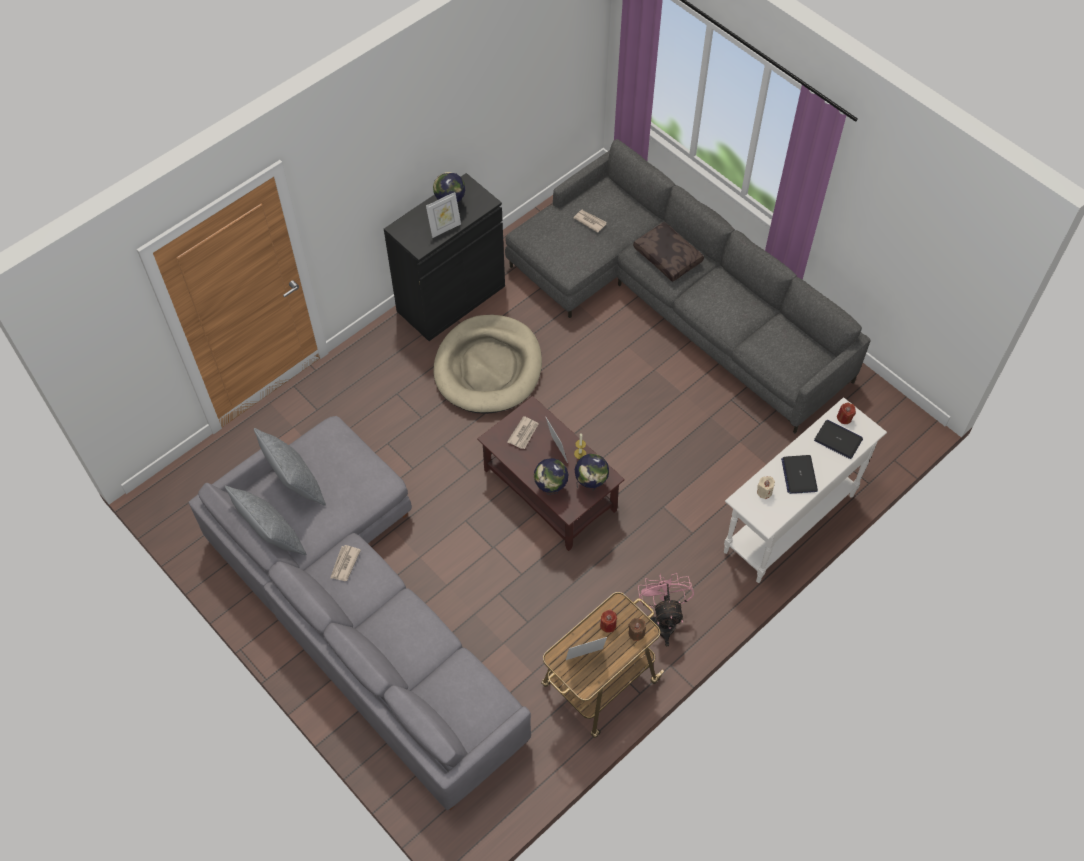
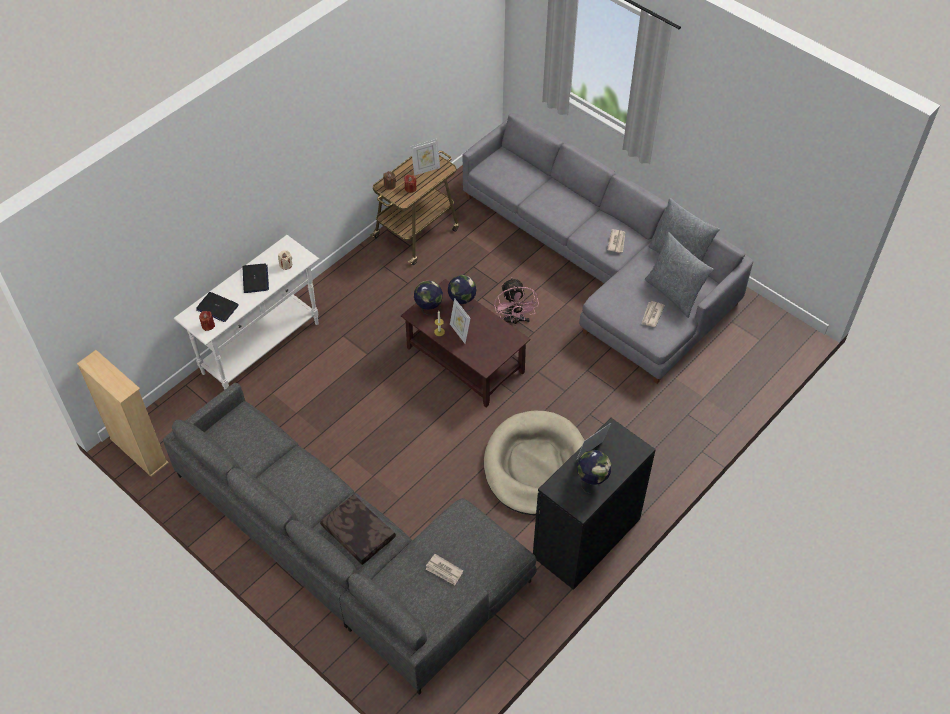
camera: 175 degrees right, 5 degrees down
newspaper [507,416,539,449] -> newspaper moved to [641,301,665,327]
pink fan [638,573,694,646] -> pink fan moved to [494,277,539,326]
none -> beige bookcase [77,350,169,477]

